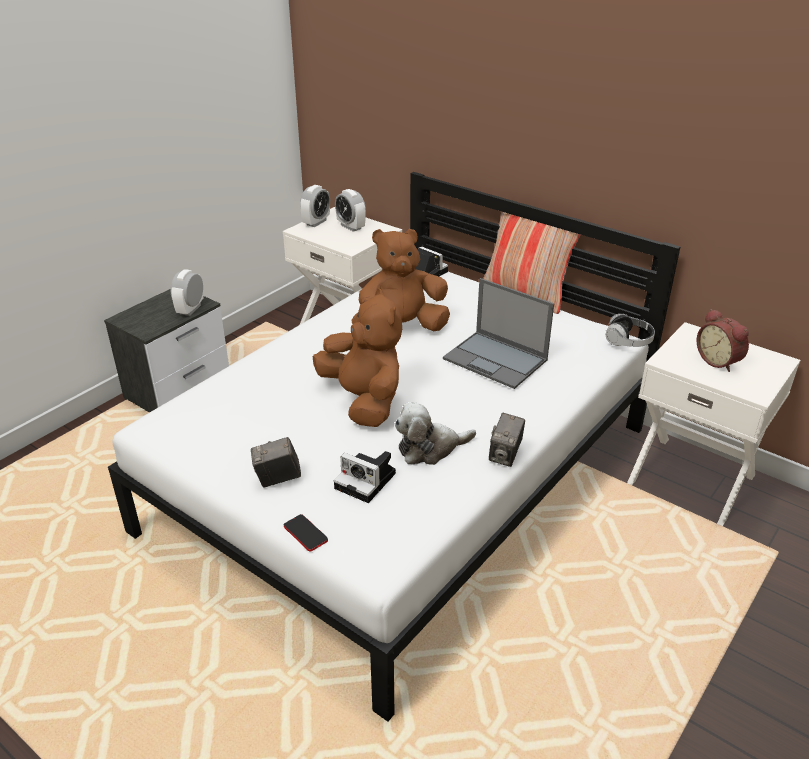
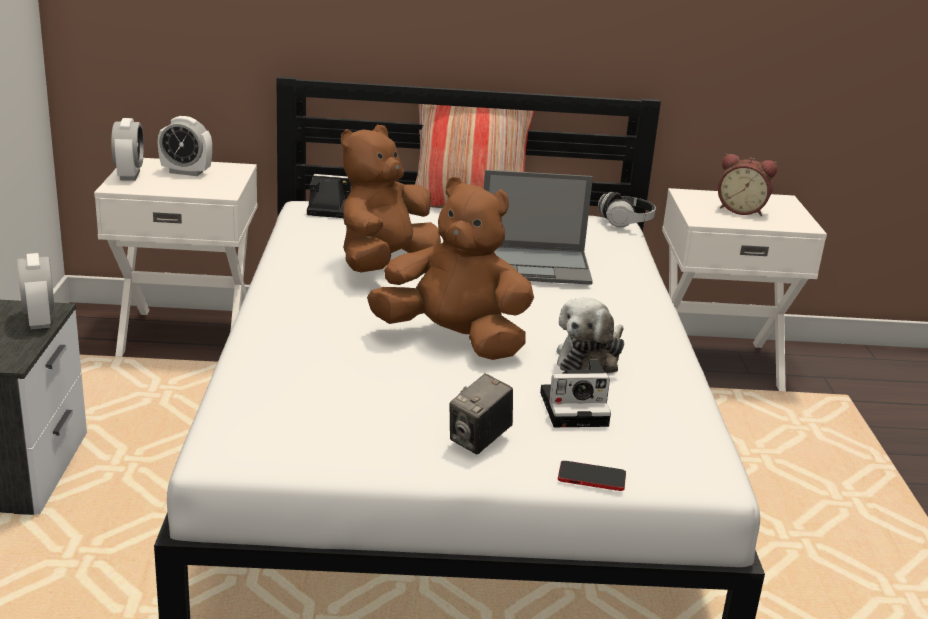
camera: 40 degrees left, 10 degrees down
camera [489,413,525,467] -> none

